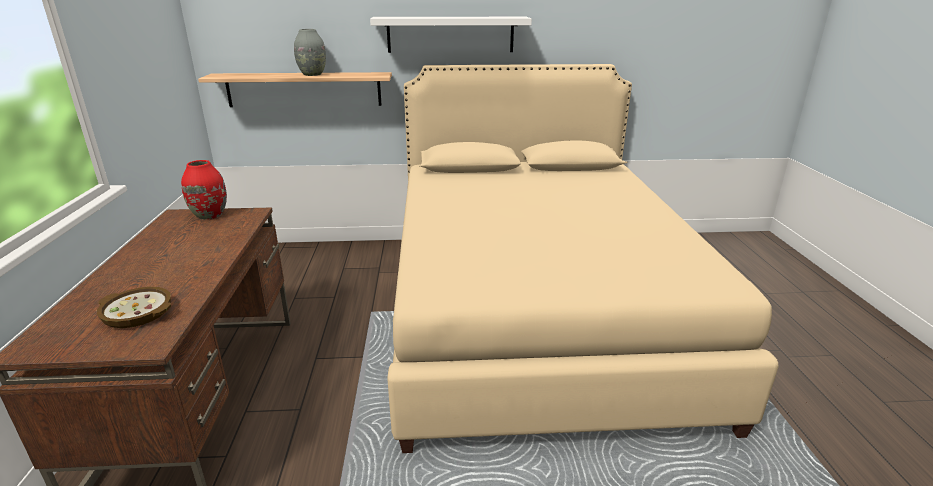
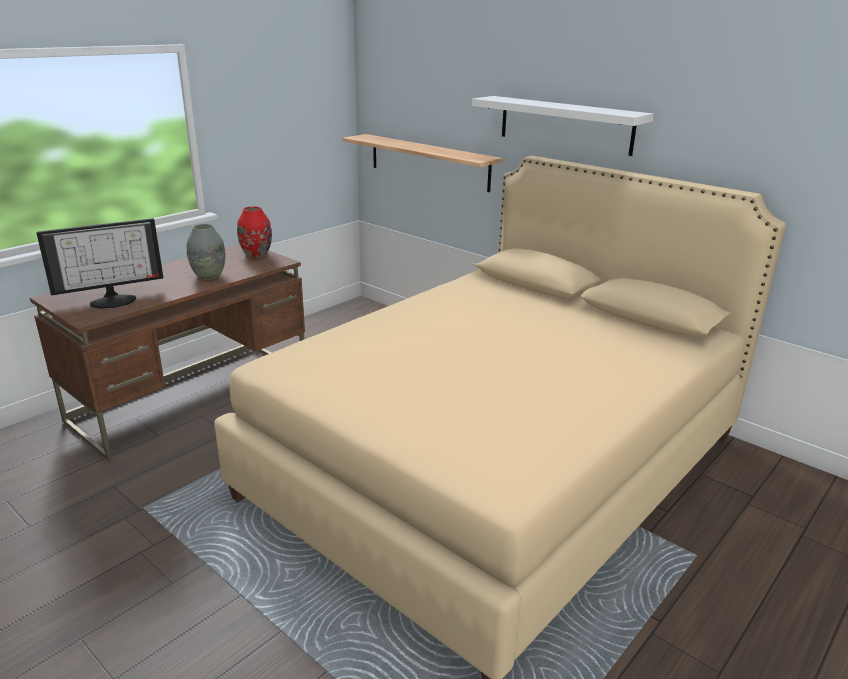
camera: 45 degrees right, 0 degrees up
bowl [97,287,171,328] -> monitor [36,218,164,309]
grey vase [294,29,326,76] -> grey vase moved to [187,224,226,280]

